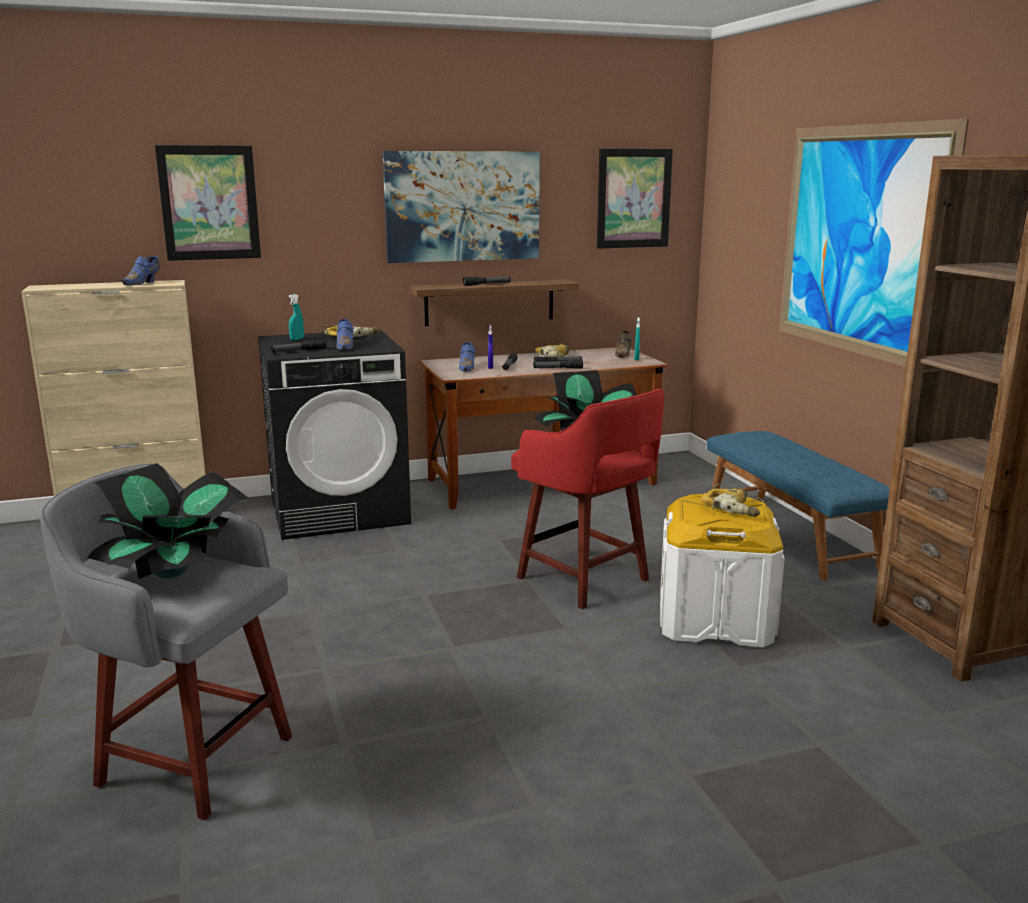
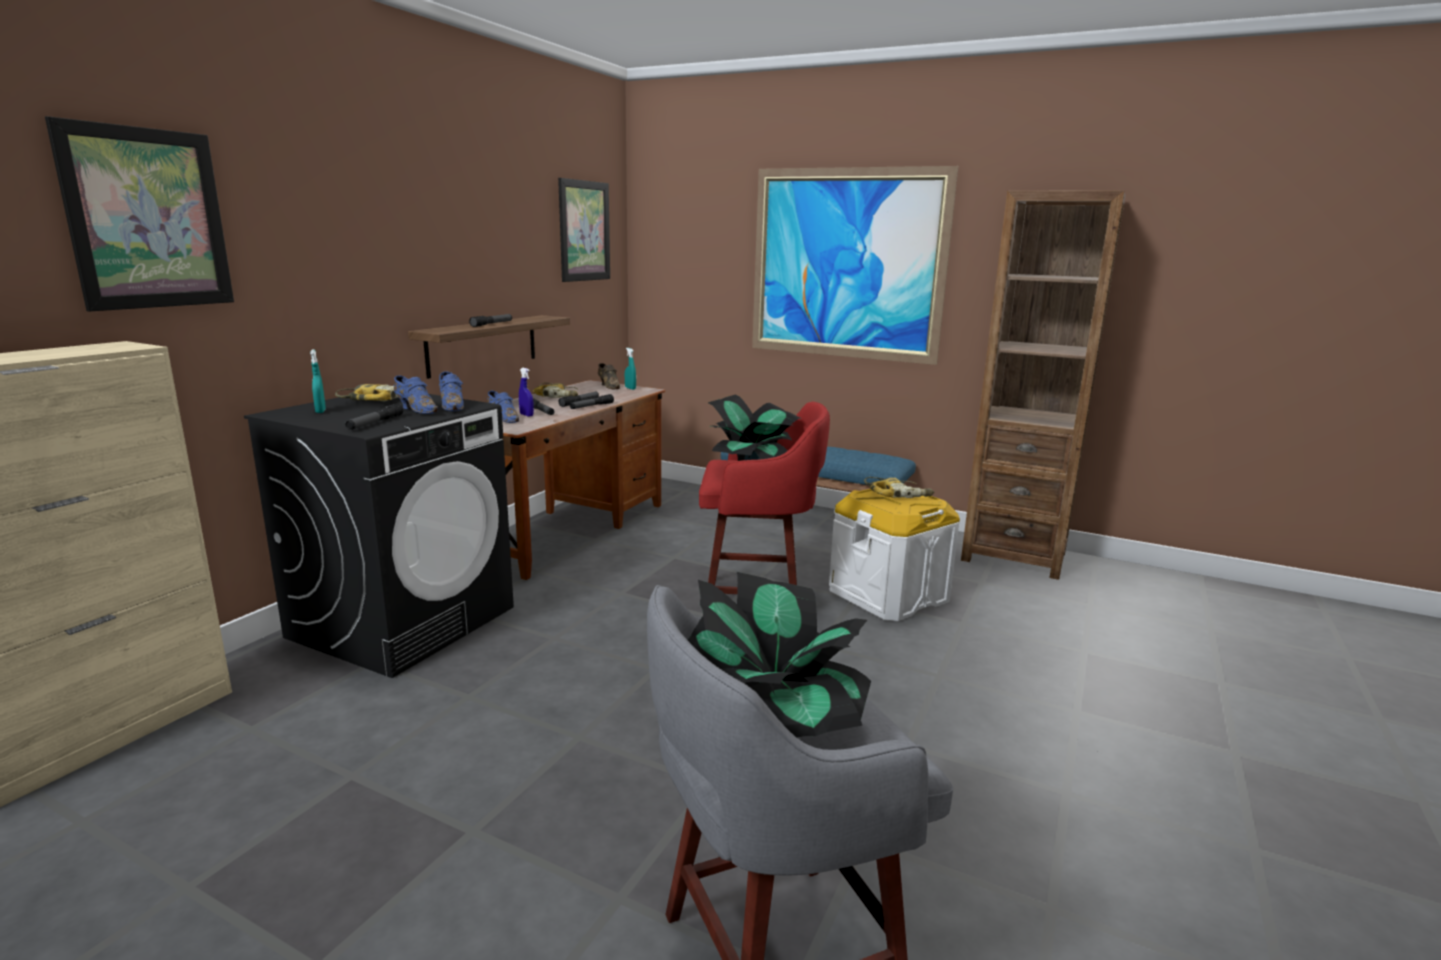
camera: 45 degrees left, 0 degrees up
blue shoe [121,256,160,285] -> blue shoe moved to [439,371,464,411]
picture [383,151,540,263] -> none

